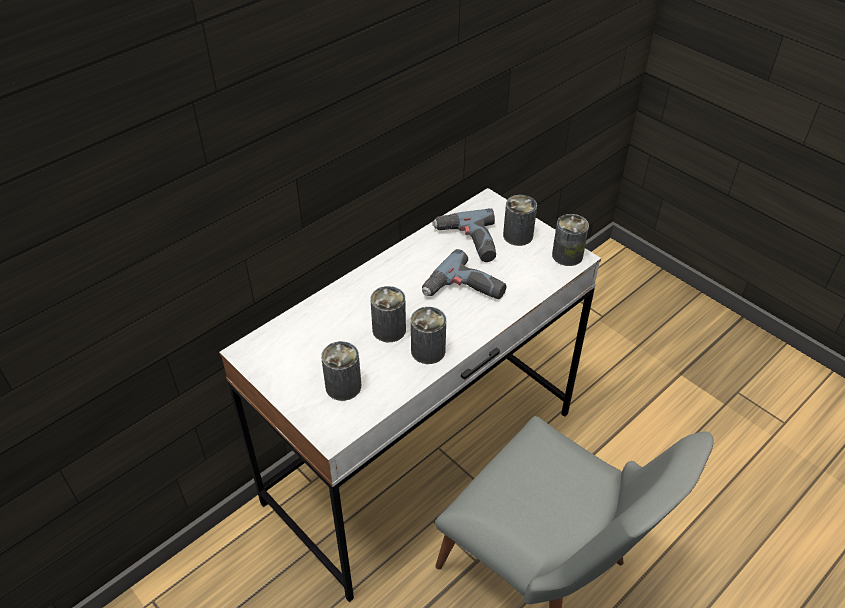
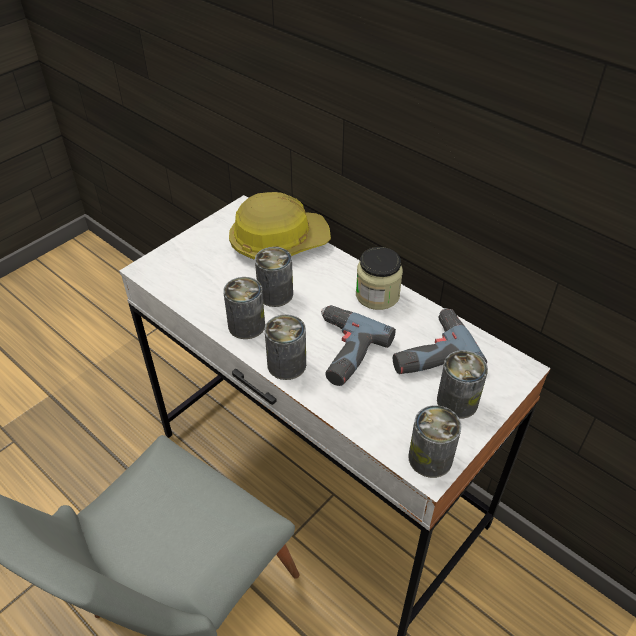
camera: 85 degrees right, 0 degrees up
can [321,341,361,401] -> can moved to [264,314,306,380]
none -> hard hat [229,192,331,260]
none -> jar [356,247,403,310]

